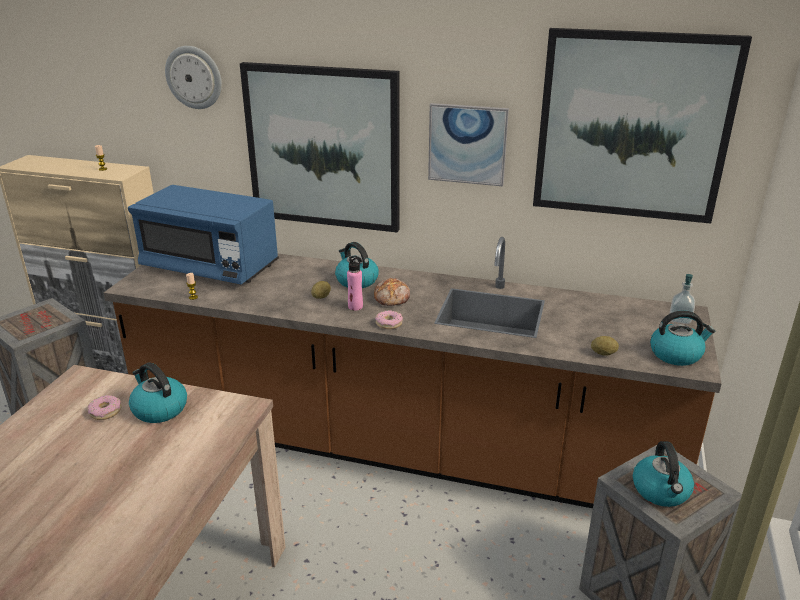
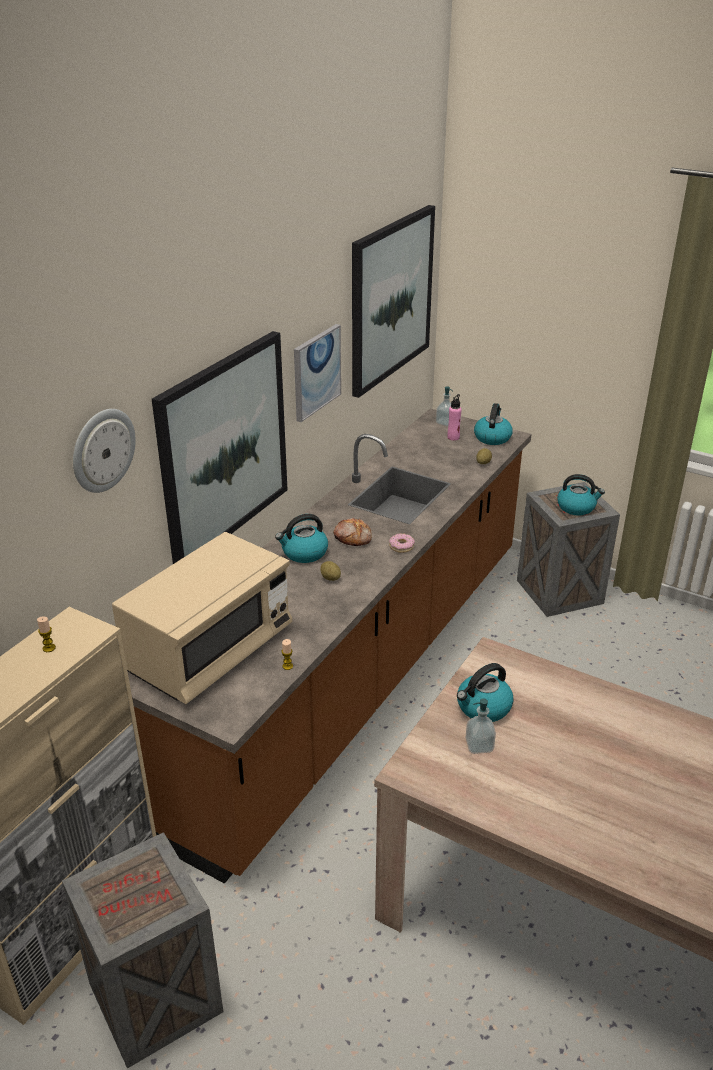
camera: 75 degrees left, 5 degrees up
donut [87,395,121,420] -> soap dispenser [466,698,496,754]
blue microwave [128,185,279,284] -> beige microwave [112,532,292,704]
pink bottle [347,256,363,311] -> pink bottle moved to [447,394,462,440]

